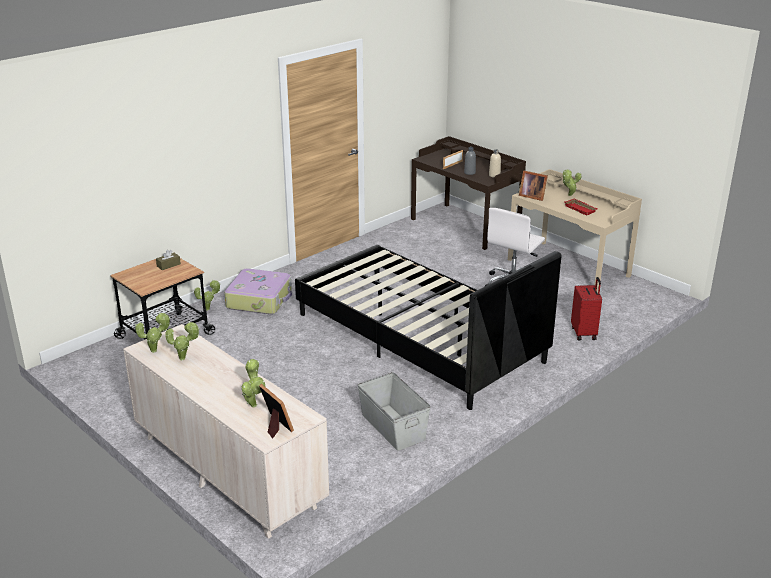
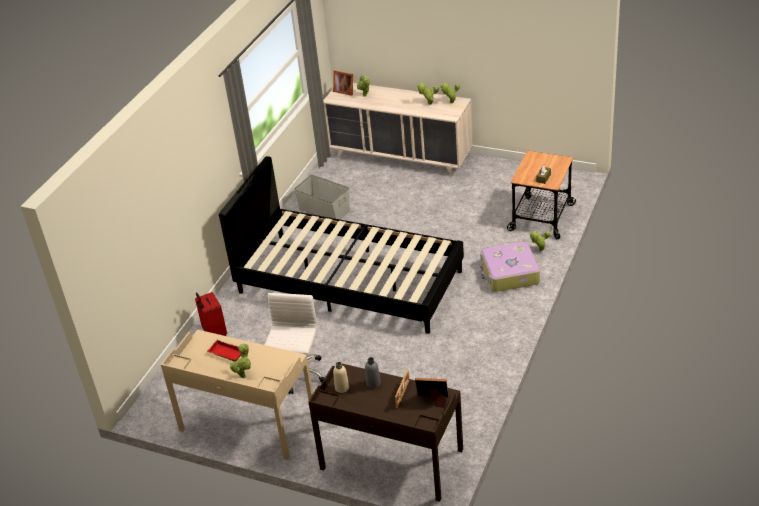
camera: 160 degrees right, 10 degrees up
picture frame [519,171,548,201] -> picture frame moved to [415,378,448,408]

